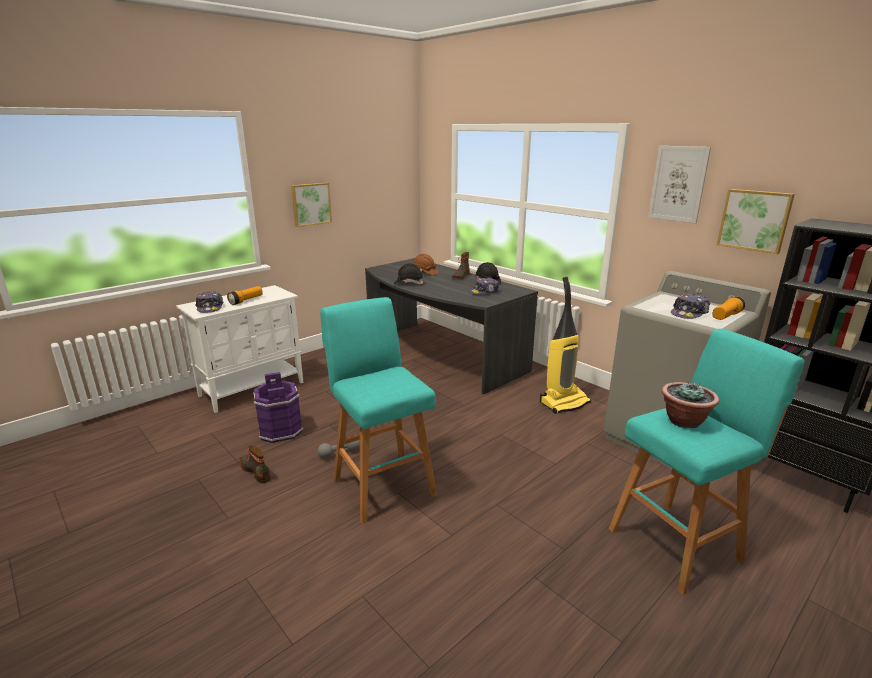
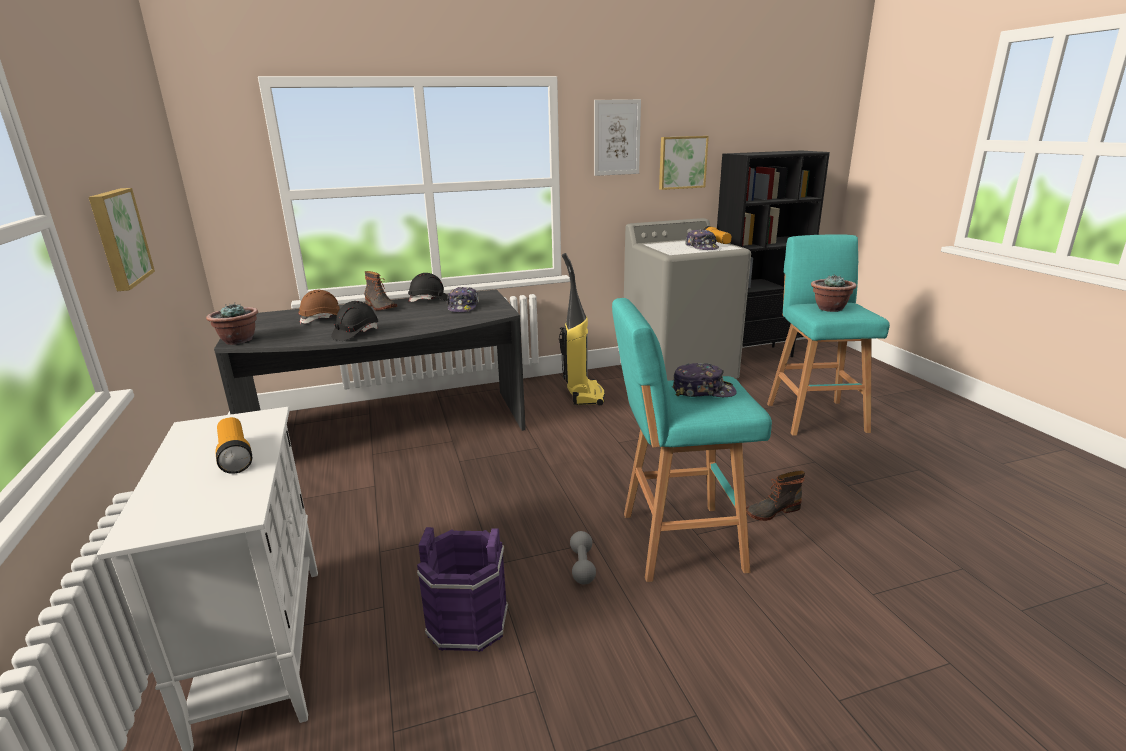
camera: 65 degrees left, 0 degrees up
cap [195,291,224,313] -> cap moved to [672,363,736,397]
boot [239,445,271,483] -> boot moved to [746,471,805,521]
none -> potted plant [206,303,258,345]

